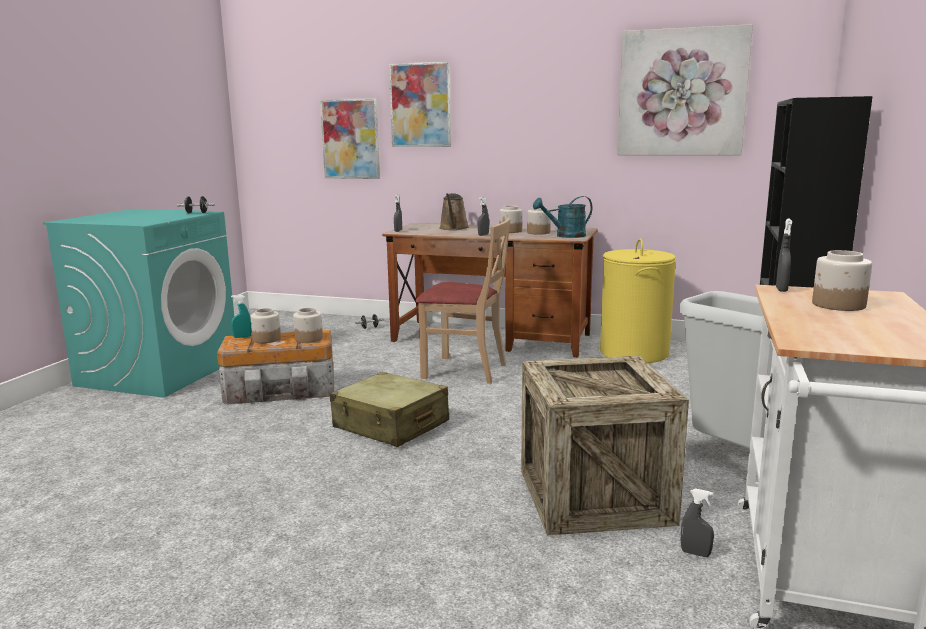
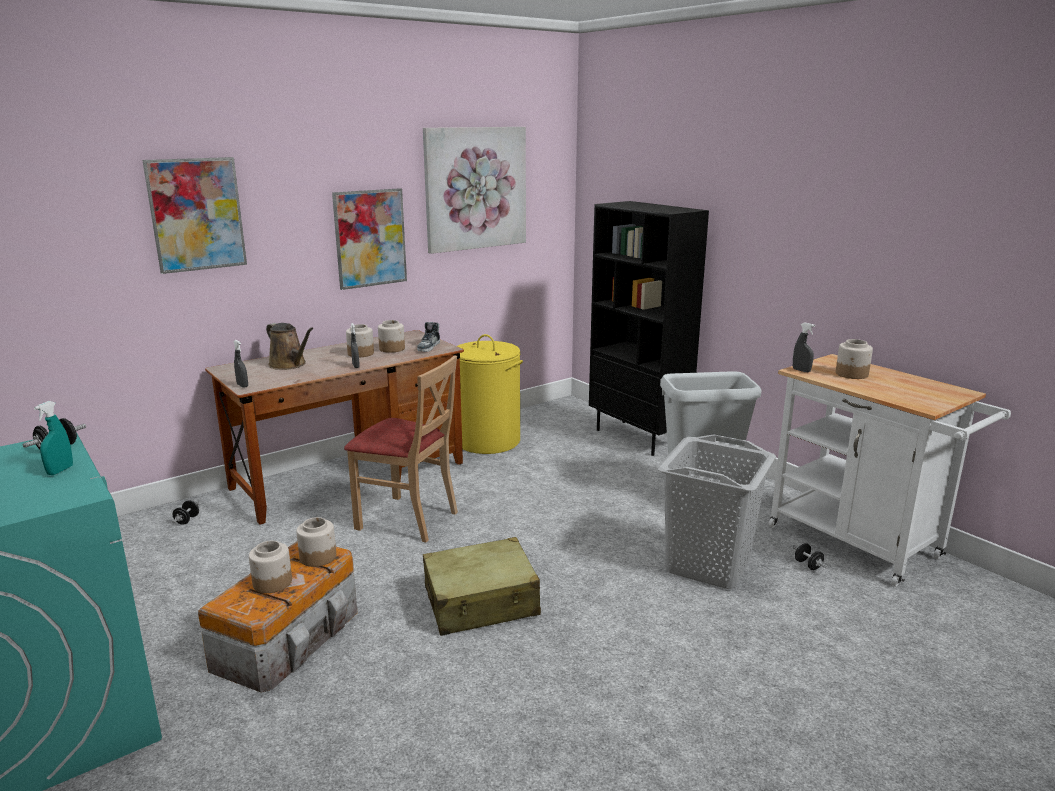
camera: 55 degrees left, 5 degrees up
turquoise spray bottle [231,295,252,338] -> turquoise spray bottle moved to [34,401,73,475]
picture [320,98,380,179] -> picture moved to [332,188,407,290]
beige chair [416,218,511,384] -> beige chair turned 60 degrees clockwise [344,355,458,542]
crate [521,356,689,536] -> grey laundry basket [657,434,776,589]
turquoise watering can [533,196,593,238] -> shoe [417,322,440,352]
grey spray bottle [681,488,714,557] -> black dumbbell [792,543,828,570]

